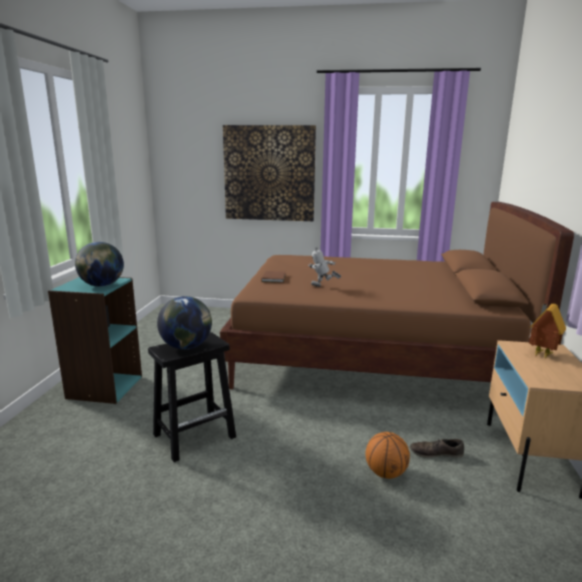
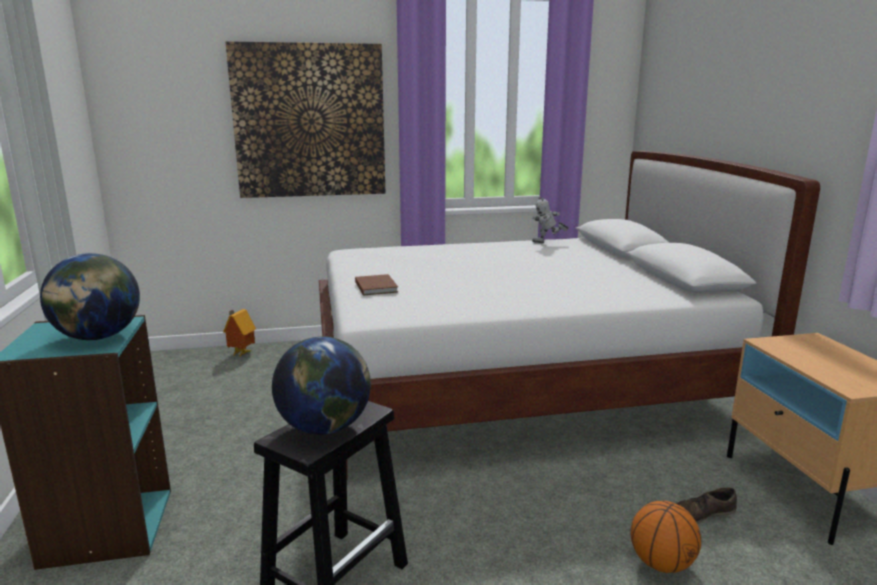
camera: 20 degrees left, 0 degrees up
brown bed [220,202,574,389] -> white bed [319,151,820,480]
toy robot [308,247,341,287] -> toy robot moved to [532,196,569,243]
toy house [529,304,566,358] -> toy house moved to [223,309,256,358]

